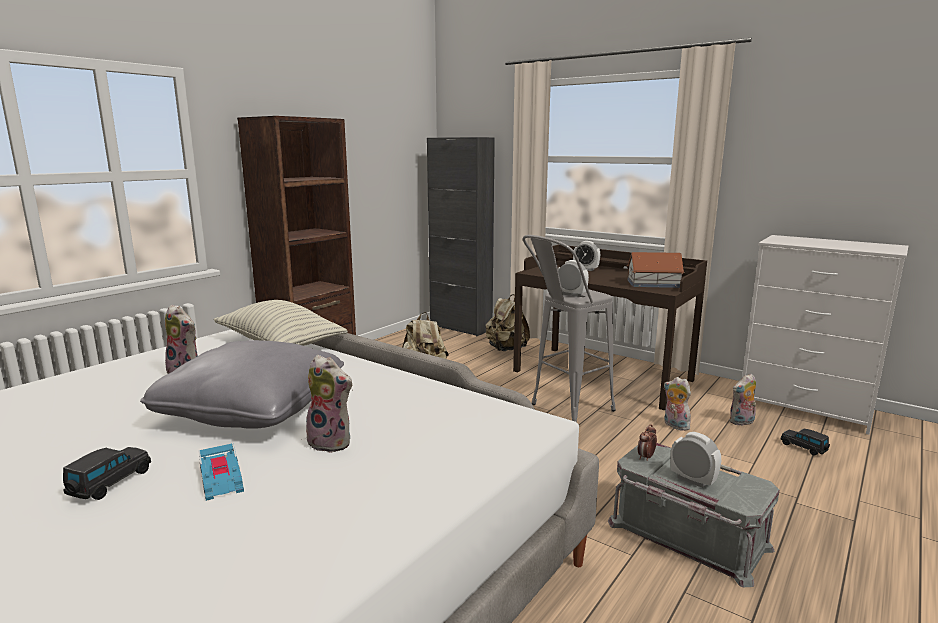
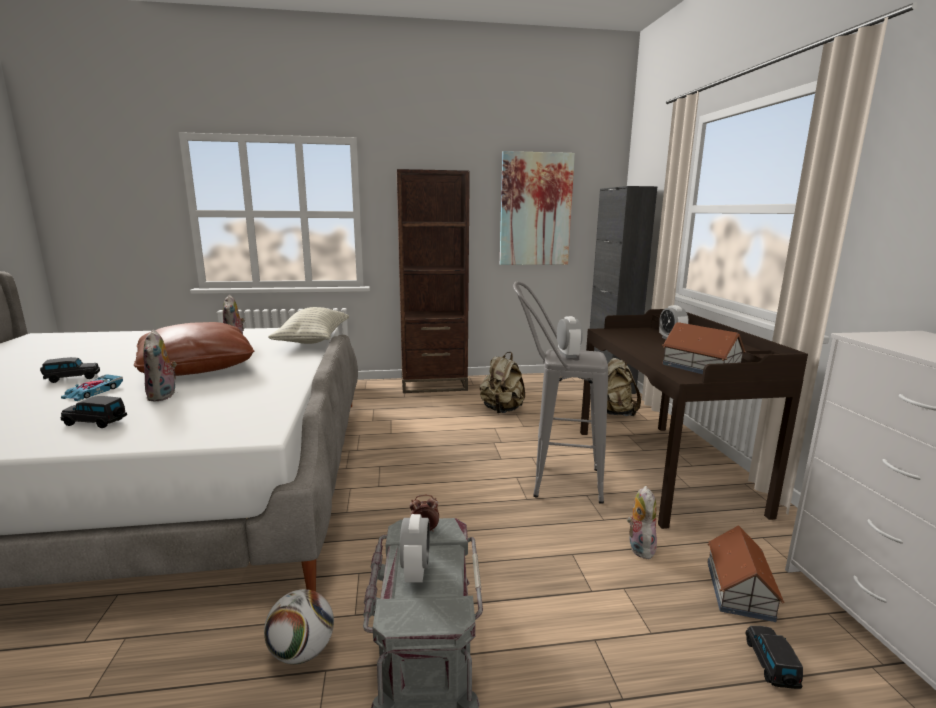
camera: 45 degrees right, 0 degrees up
grey pillow [140,340,344,429] -> brown pillow [134,322,254,376]
plush toy [730,374,756,426] -> toy house [707,525,784,622]
none -> black toy car [61,396,127,428]
none -> football [264,589,334,664]
none -> picture [500,151,575,265]

